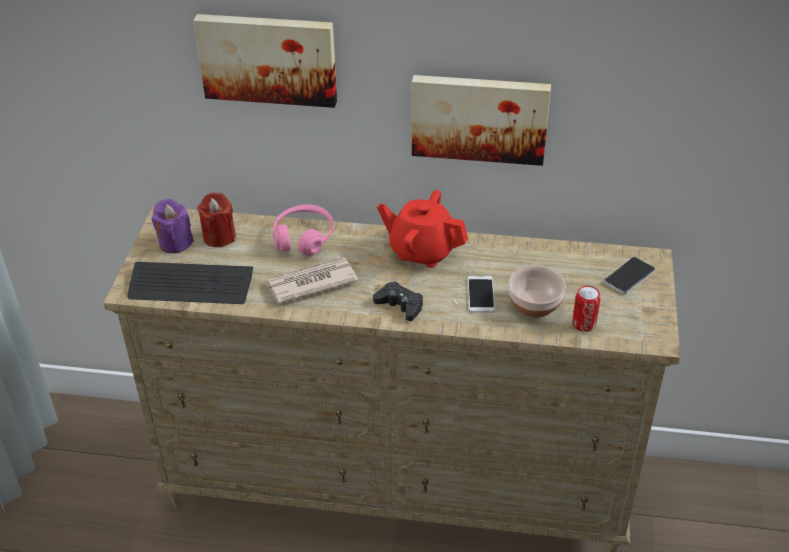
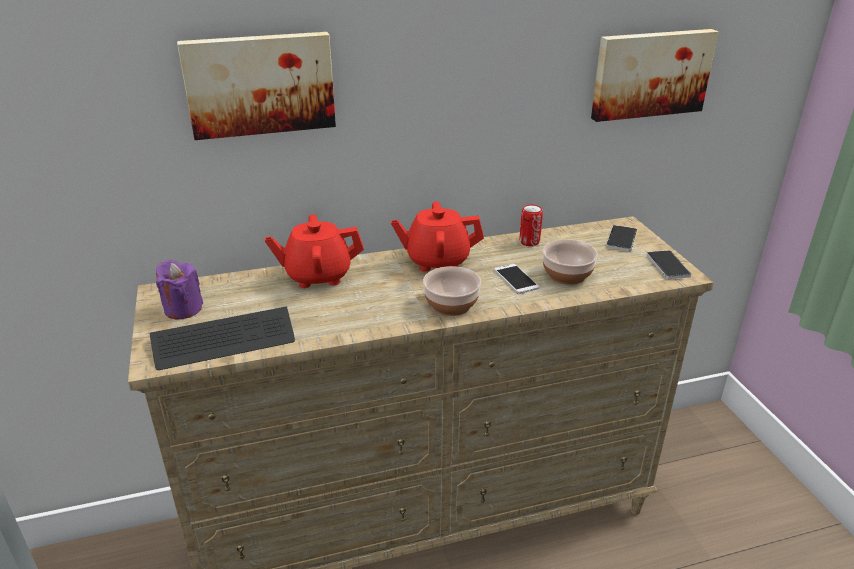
camera: 25 degrees left, 10 degrees down
red candle [197,193,236,247] -> none
newspaper [264,256,358,304] -> none
pink headphones [273,205,334,256] -> red teapot [265,214,364,288]
black game controller [373,281,423,321] -> bowl [423,266,481,316]
picture [412,75,551,166] -> picture moved to [591,29,719,122]
can [572,286,601,332] -> can moved to [519,205,543,246]
none -> phone [647,250,691,279]

